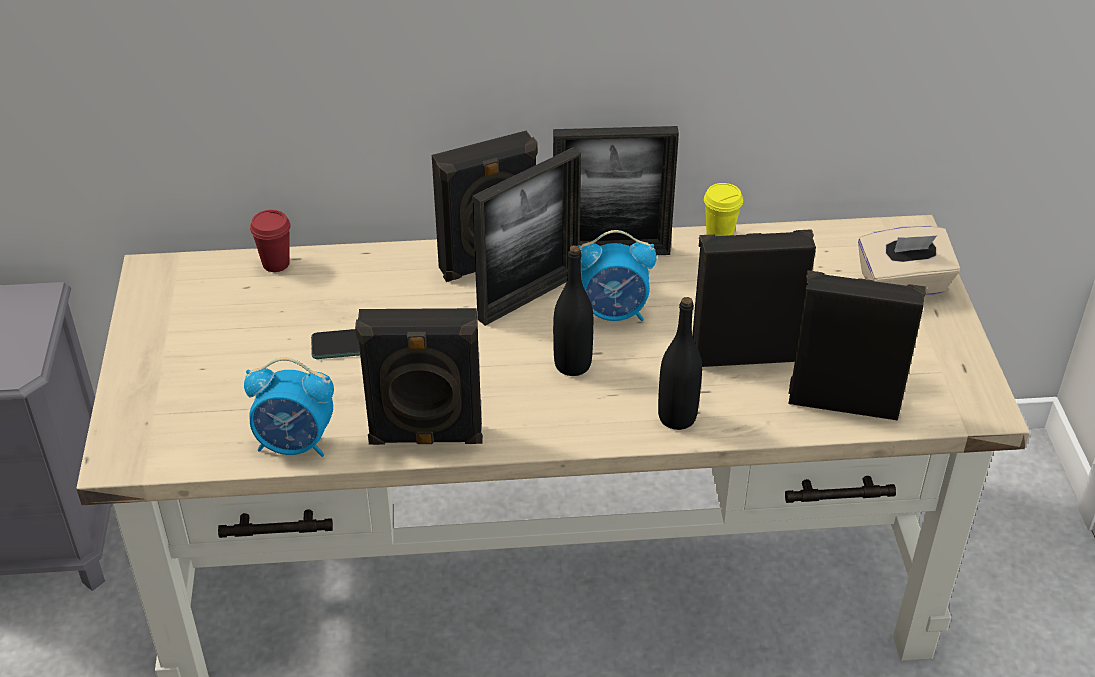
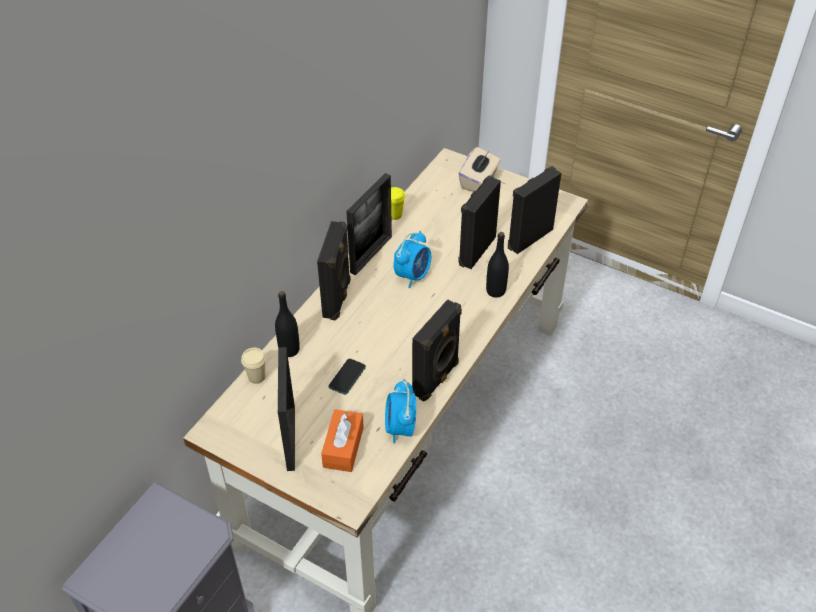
camera: 55 degrees left, 5 degrees up
alarm clock [244,358,334,457] -> alarm clock turned 135 degrees clockwise [385,379,416,443]
red cup [250,210,291,272] -> beige cup [241,348,266,384]
picture frame [472,147,581,326] -> picture frame moved to [278,347,295,471]
black bottle [553,245,594,376] -> black bottle moved to [275,291,300,357]
none -> orange tissue box [321,409,364,472]

